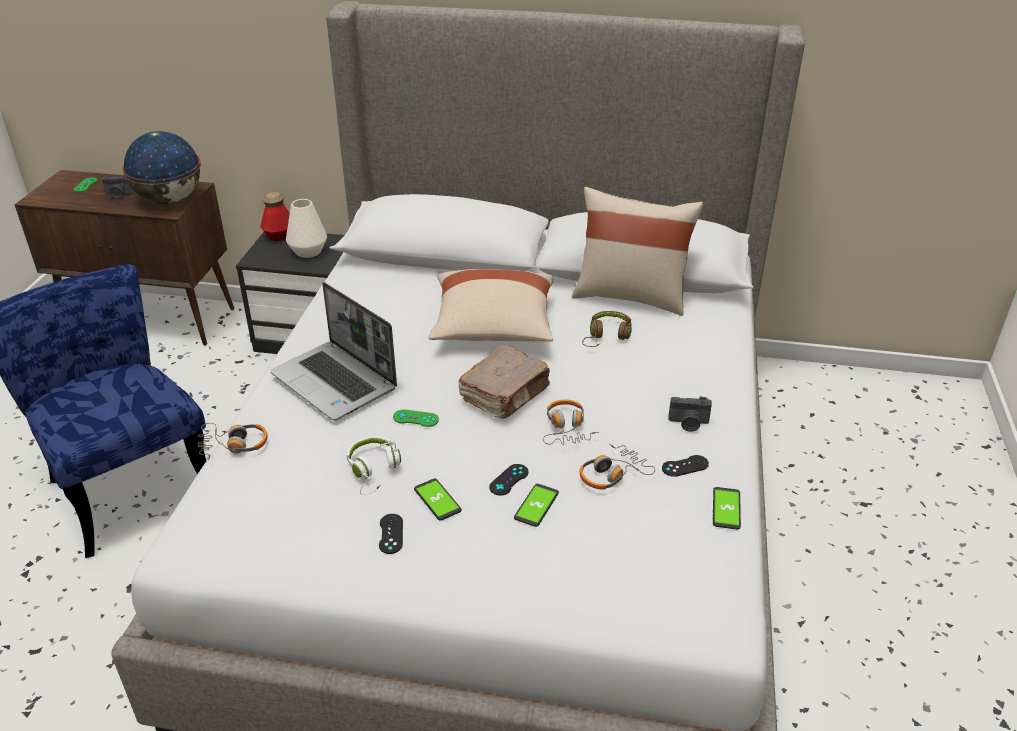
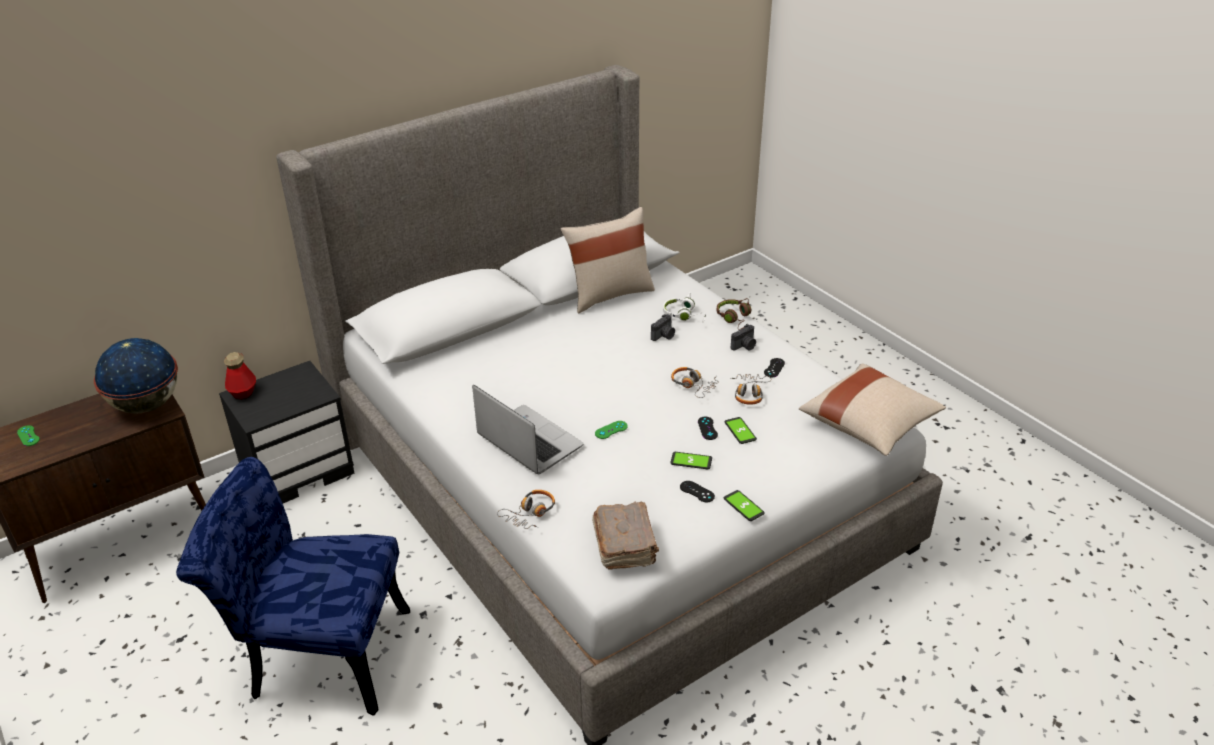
camera: 45 degrees left, 0 degrees up
camera [102,175,135,199] -> camera moved to [651,314,675,341]
laptop [270,282,397,421] -> laptop turned 135 degrees counterclockwise [472,385,583,474]
white vase [286,199,327,258] -> none
white headphones [347,436,401,495] -> white headphones moved to [663,293,706,323]
beige pillow [428,269,554,342] -> beige pillow moved to [799,363,946,456]
brown book [458,345,550,419] -> brown book moved to [592,502,659,570]
brown headphones [582,311,632,347] -> brown headphones moved to [717,298,751,330]
phone [713,487,741,530] -> phone moved to [724,490,765,521]

